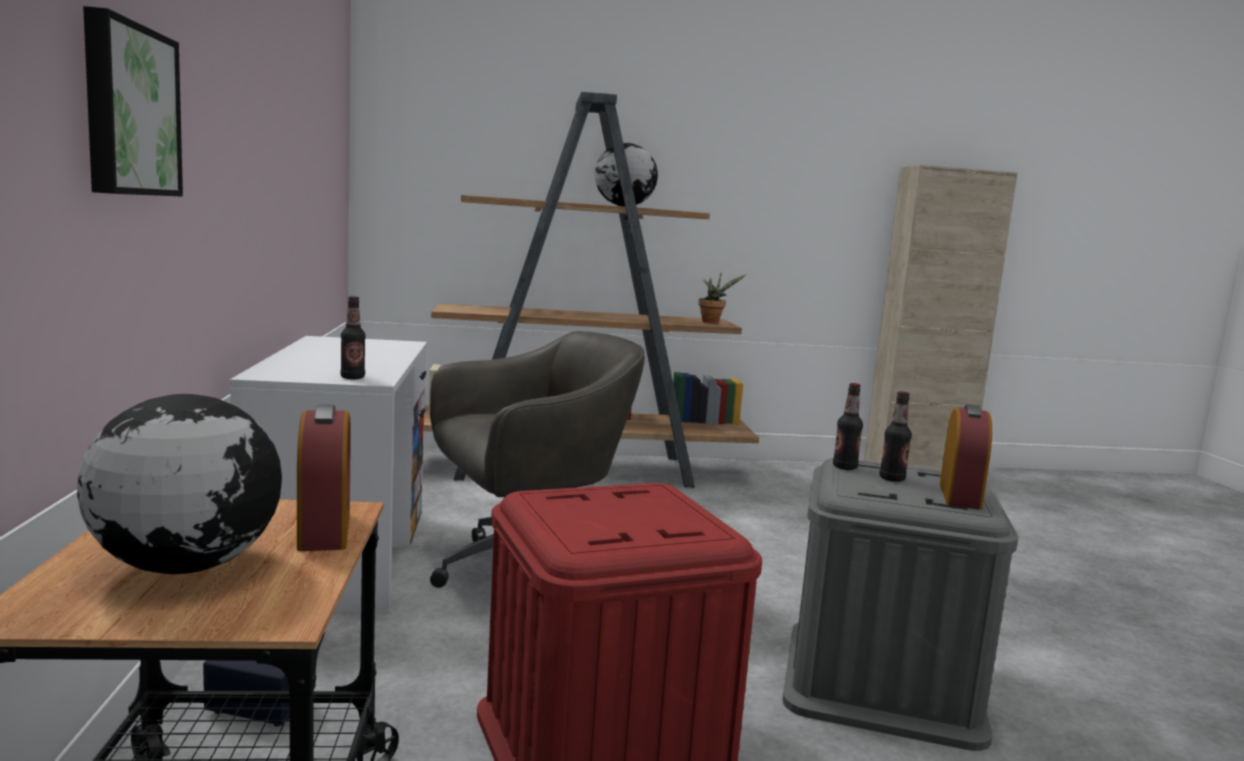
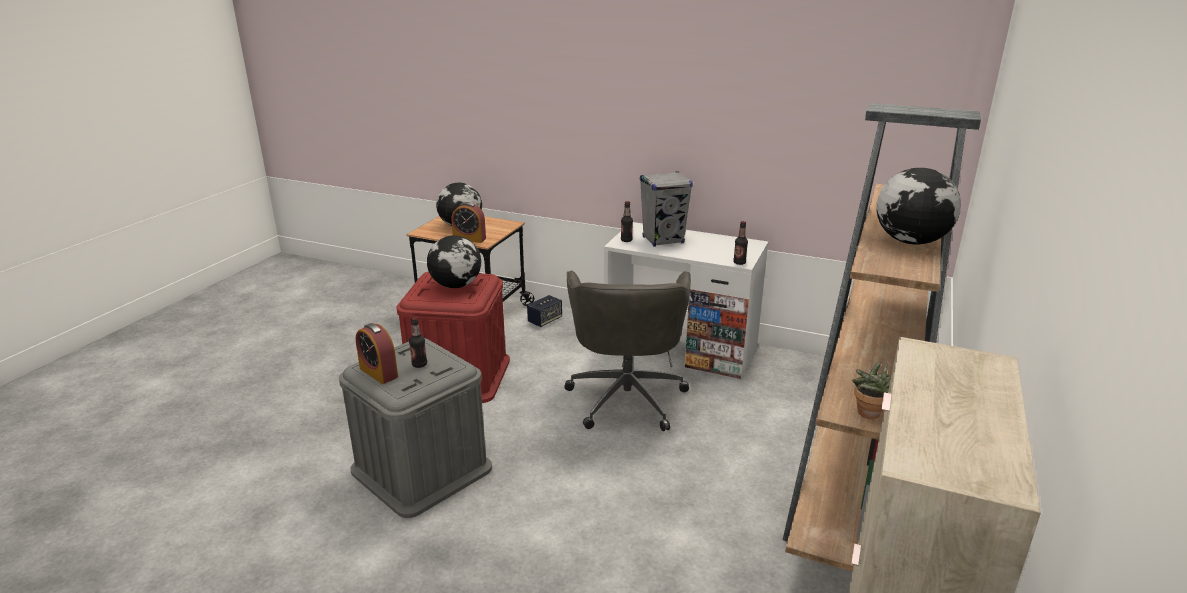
camera: 120 degrees right, 15 degrees up
picture [83,6,183,197] -> none
bottle [833,383,863,470] -> bottle moved to [733,221,748,265]
none -> globe [427,235,481,288]
none -> grey speaker [640,171,693,247]

